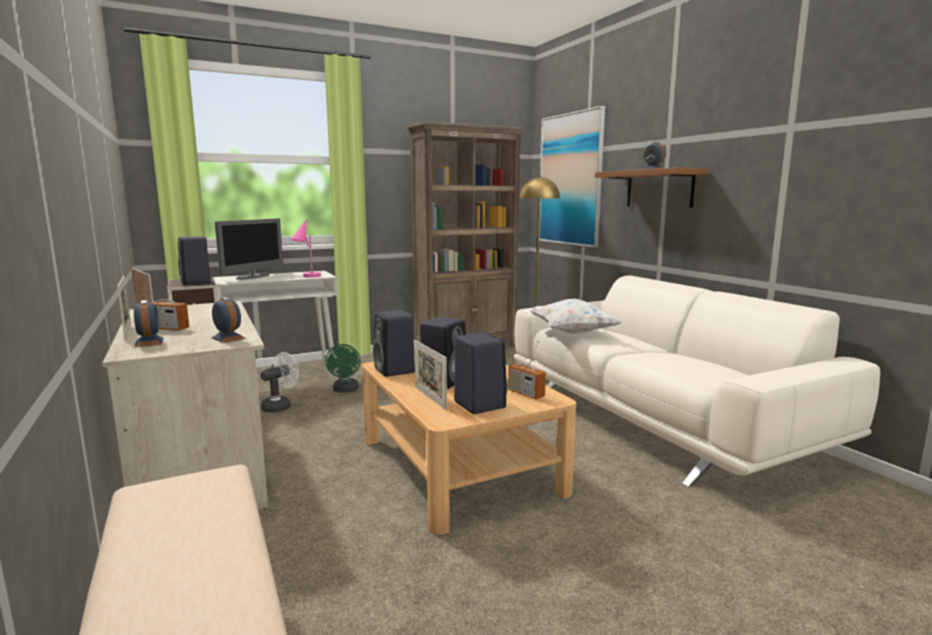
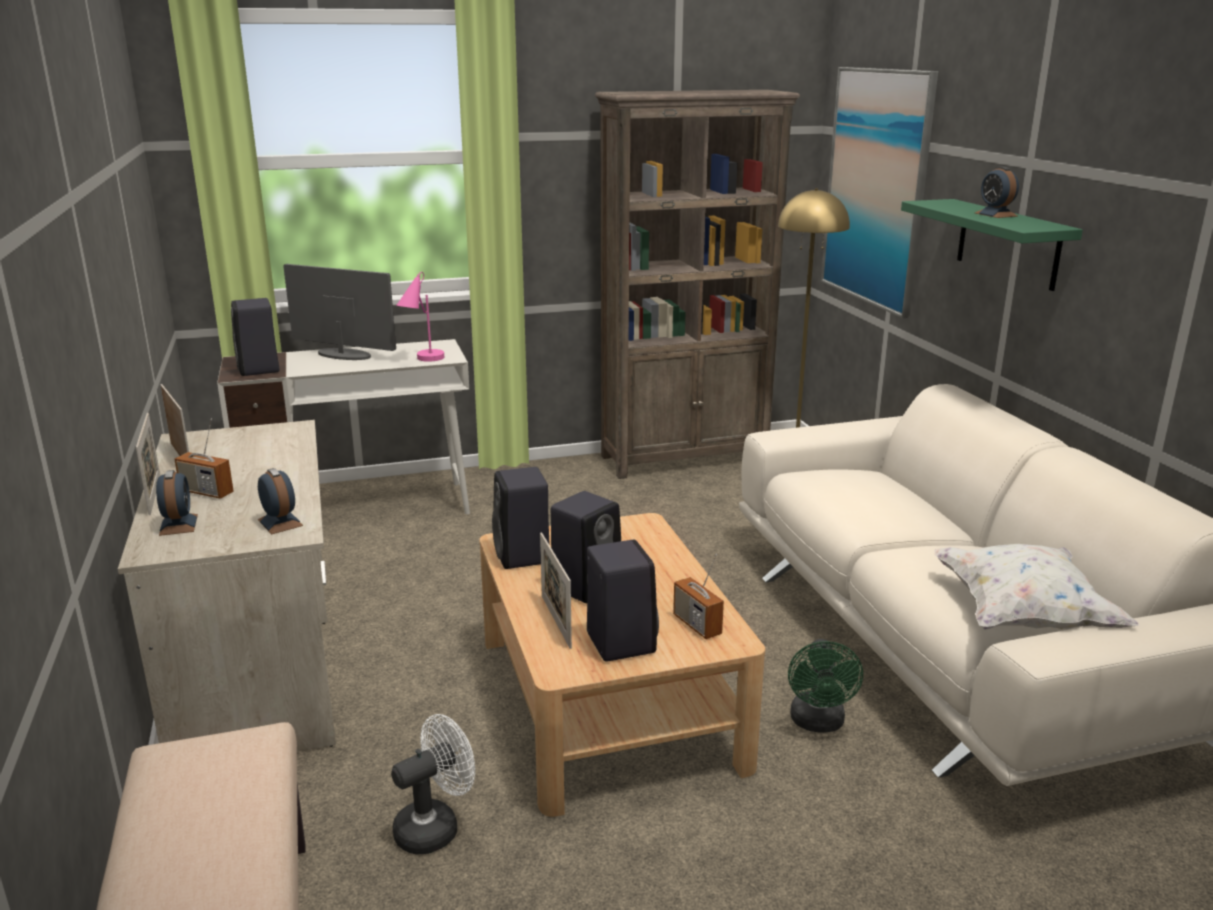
camera: 10 degrees right, 10 degrees up
monitor [215,218,283,280] -> monitor turned 105 degrees counterclockwise [283,264,396,360]
white fan [260,352,299,413] -> white fan moved to [391,714,475,854]
green fan [325,344,361,392] -> green fan moved to [788,639,863,733]
white pillow [530,298,623,334] -> white pillow moved to [934,544,1139,630]
brown shelf [595,167,708,208] -> green shelf [901,199,1083,291]

